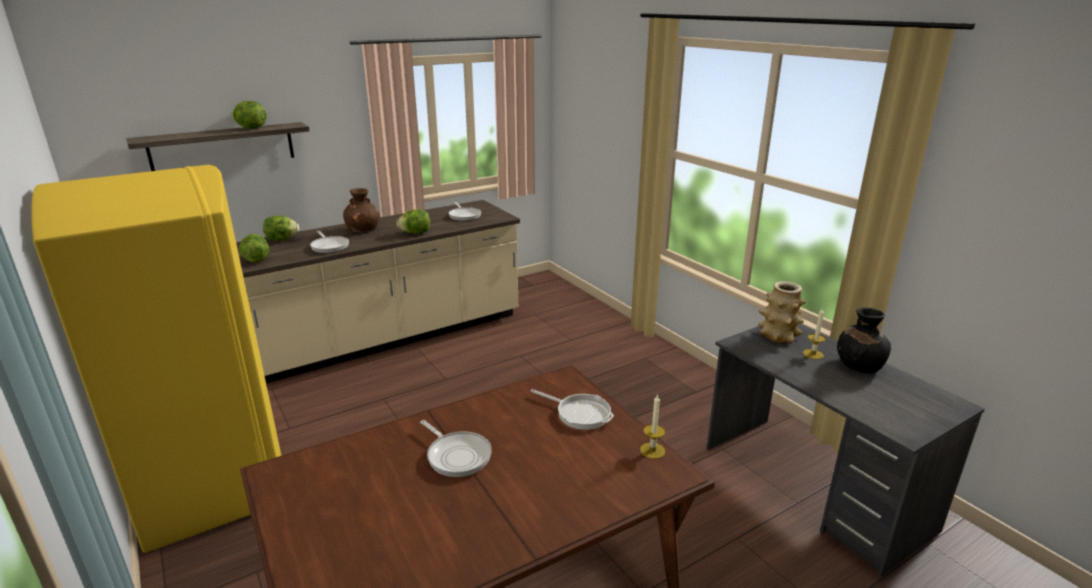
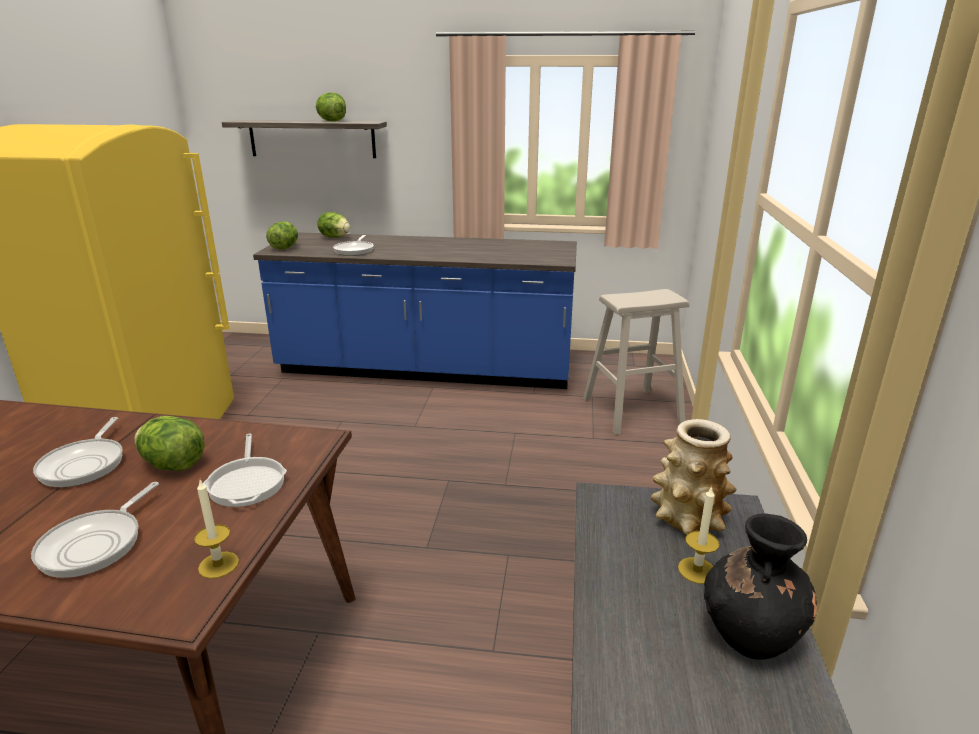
camera: 40 degrees right, 0 degrees up
beige counter [236,200,520,384] -> blue counter [253,232,577,389]
brown vase [343,188,380,232] -> none
lettuce [397,209,430,234] -> lettuce moved to [135,416,204,471]
frying pan [448,202,481,221] -> frying pan moved to [31,482,159,578]
none -> beige stool [583,289,689,435]

